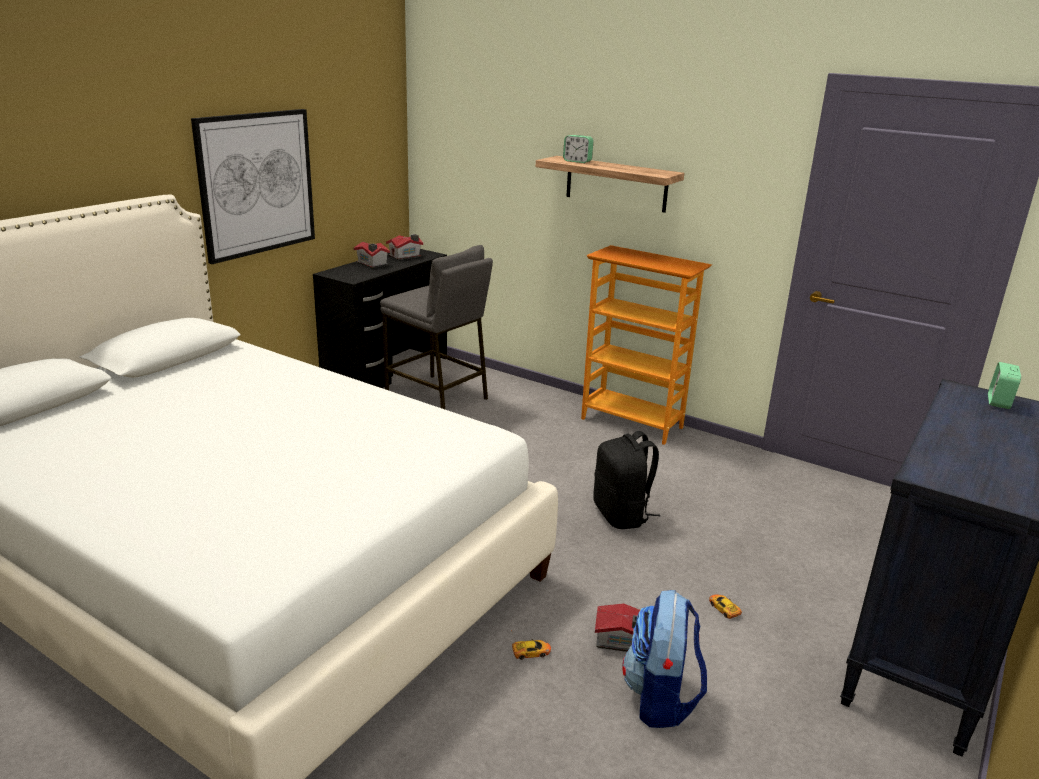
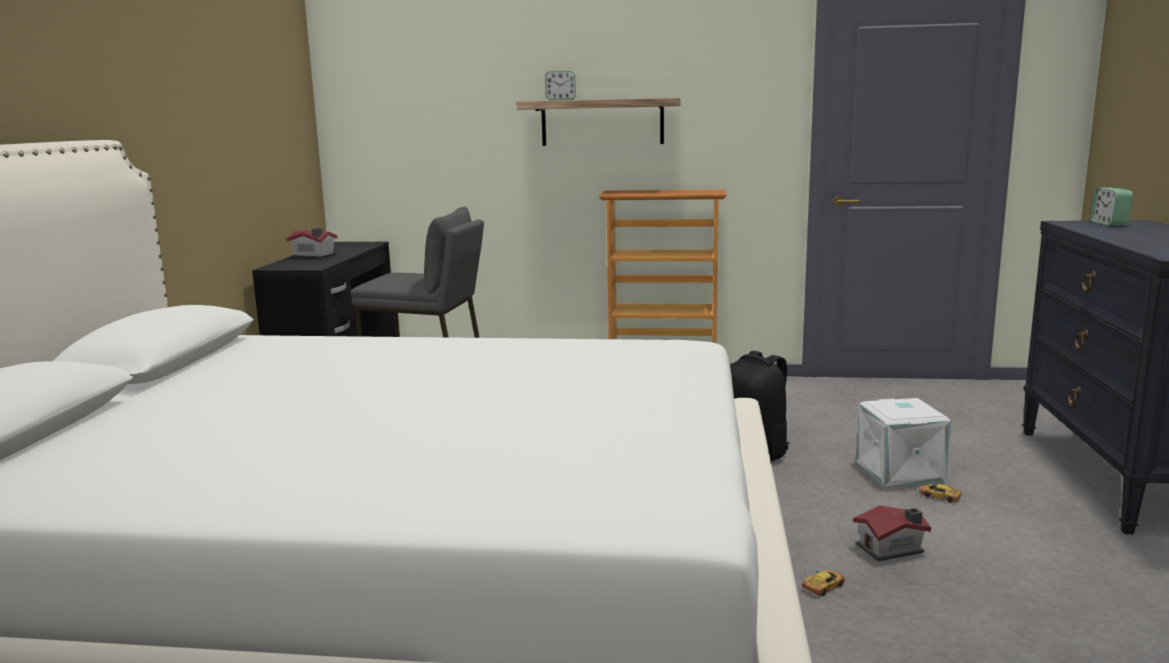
camera: 25 degrees left, 10 degrees down
picture [191,109,315,264] -> none
toy house [386,234,423,260] -> none
backpack [622,590,707,728] -> none
none -> white storage box [856,398,951,487]

